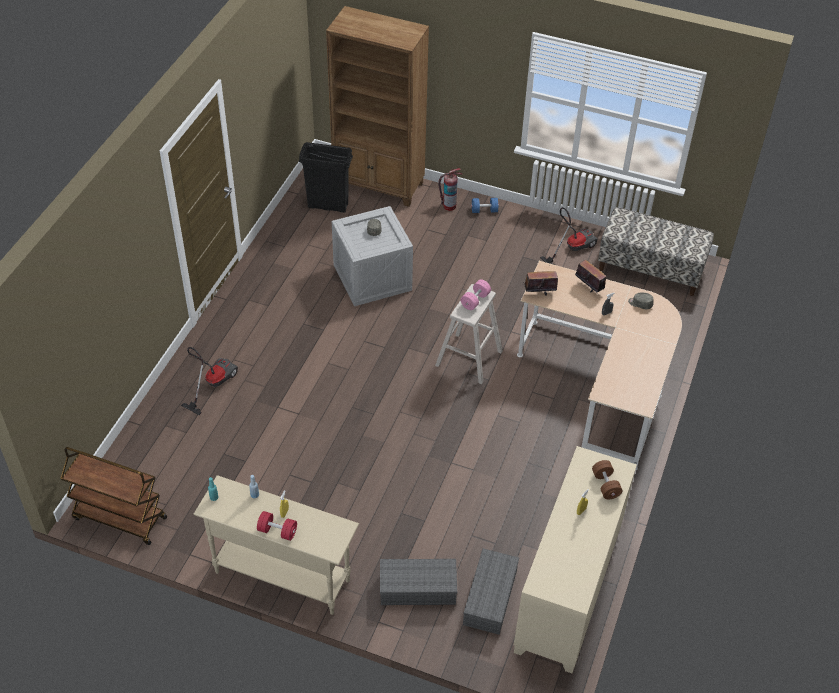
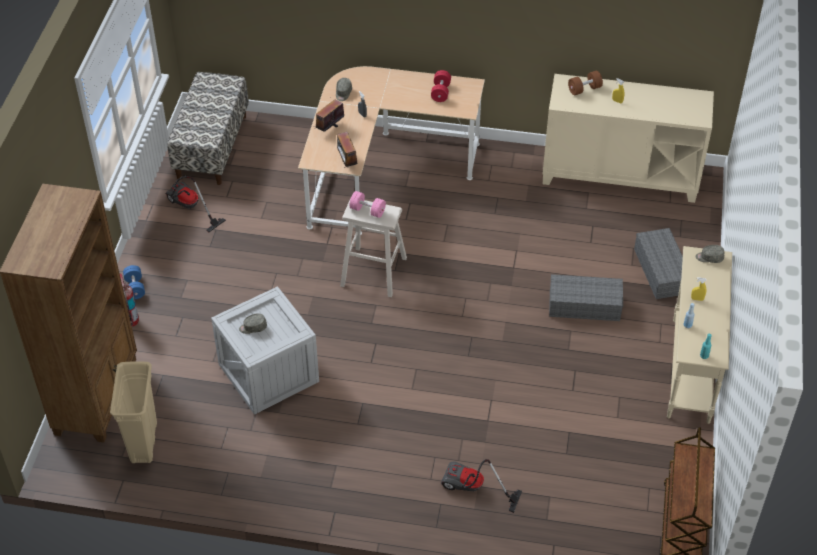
camera: 100 degrees left, 0 degrees up
red dumbbell [257,511,297,541] -> red dumbbell moved to [431,70,451,102]
black trash can [299,142,353,213] -> beige trash can [110,361,157,463]
grey storage box [463,548,519,635] -> grey storage box moved to [549,274,623,321]
none -> grey cap [696,245,724,263]

